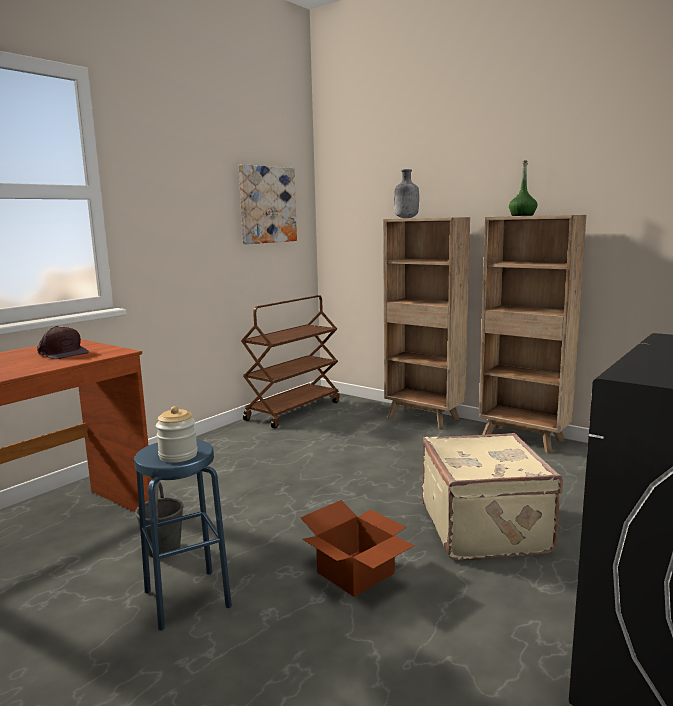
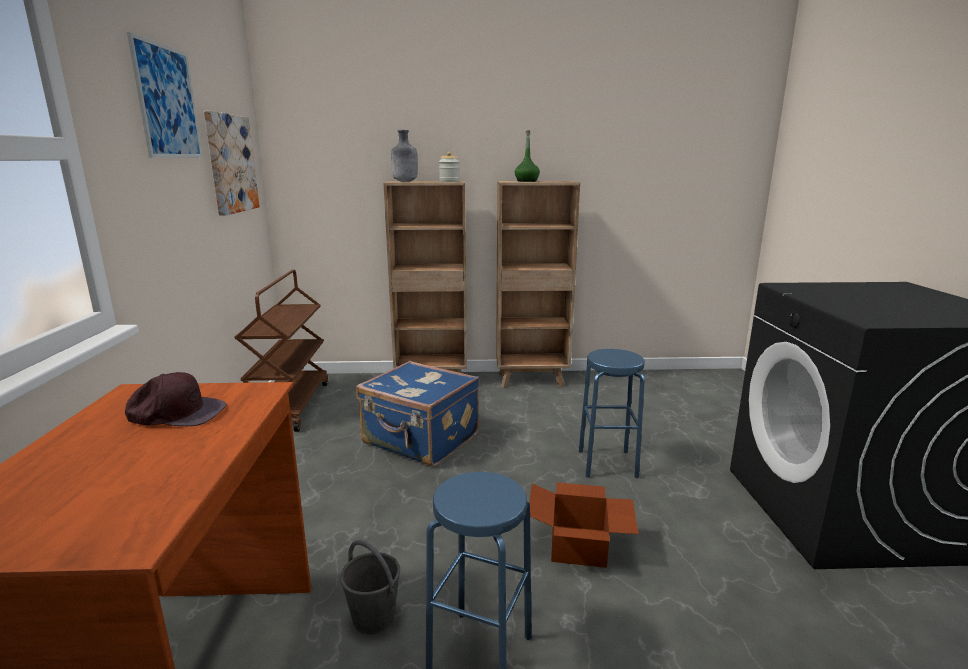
camera: 40 degrees left, 5 degrees up
jar [156,406,198,463] -> jar moved to [439,152,460,182]
beige suitcase [422,433,563,560] -> blue stool [579,349,645,478]
none -> picture [127,32,203,158]
none -> blue suitcase [356,361,480,466]

